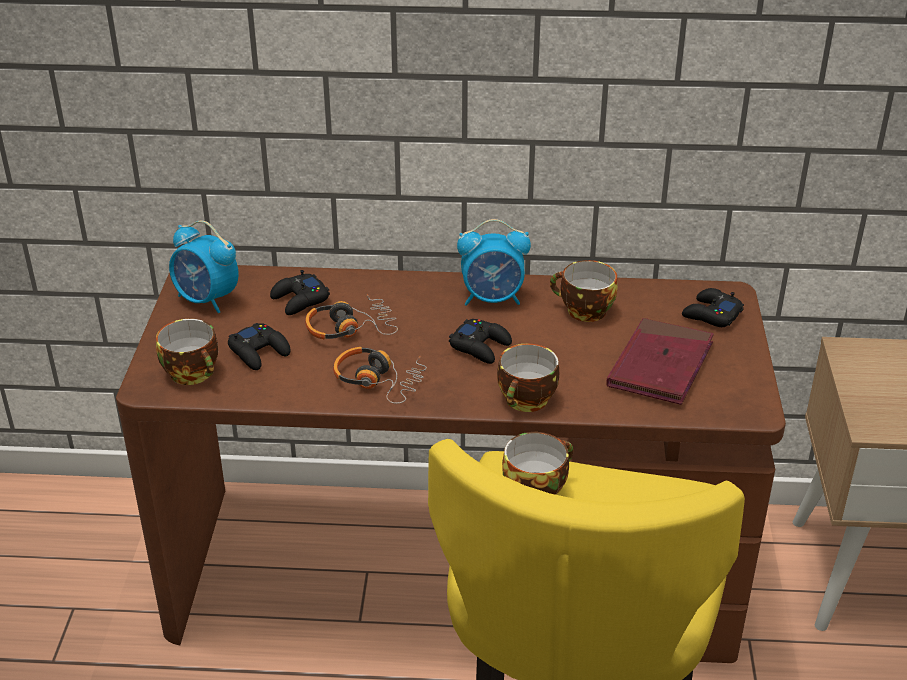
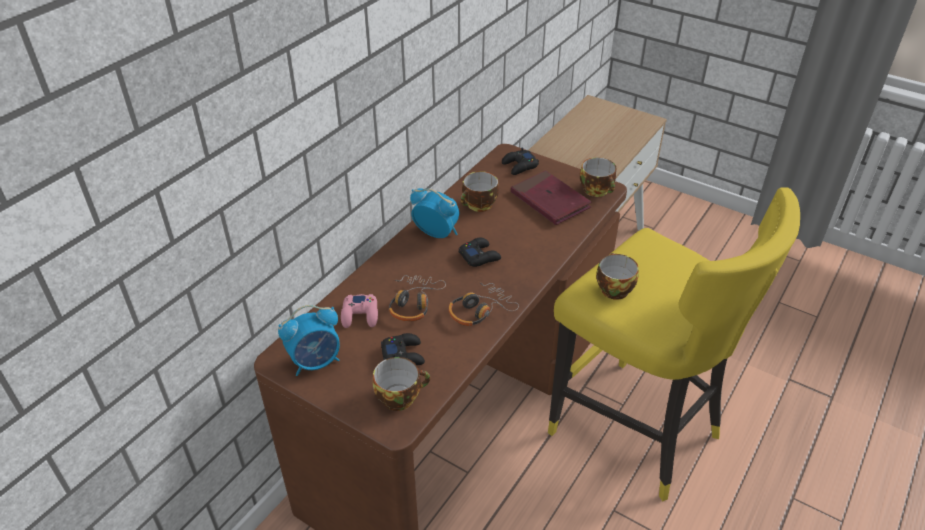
camera: 60 degrees left, 5 degrees up
black game controller [270,270,330,315] -> pink game controller [341,294,378,328]
alarm clock [457,219,531,306] -> alarm clock turned 90 degrees counterclockwise [410,188,459,238]
cup [497,343,559,412] -> cup moved to [580,157,616,197]

